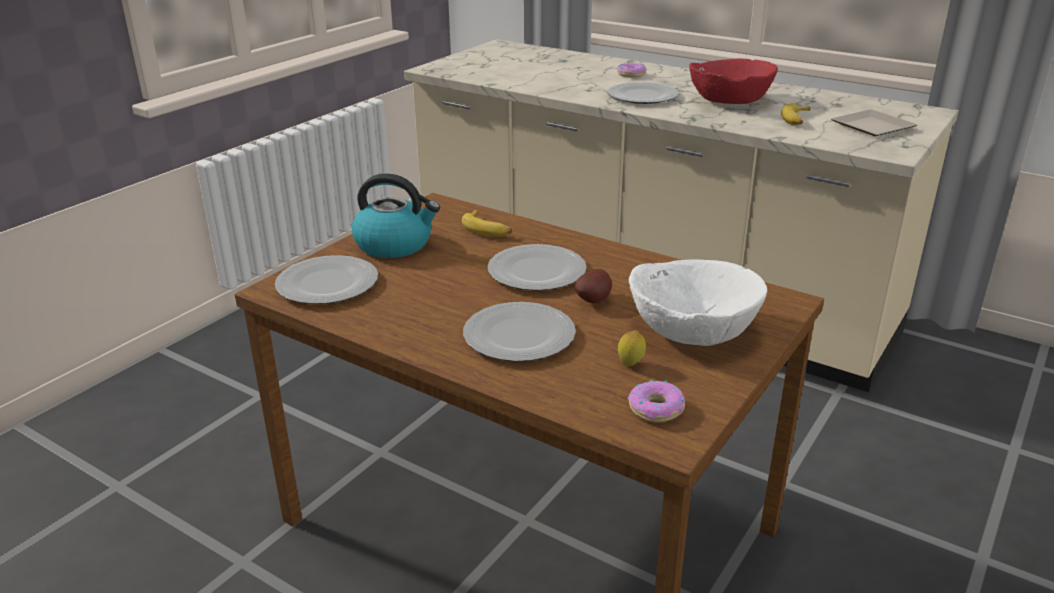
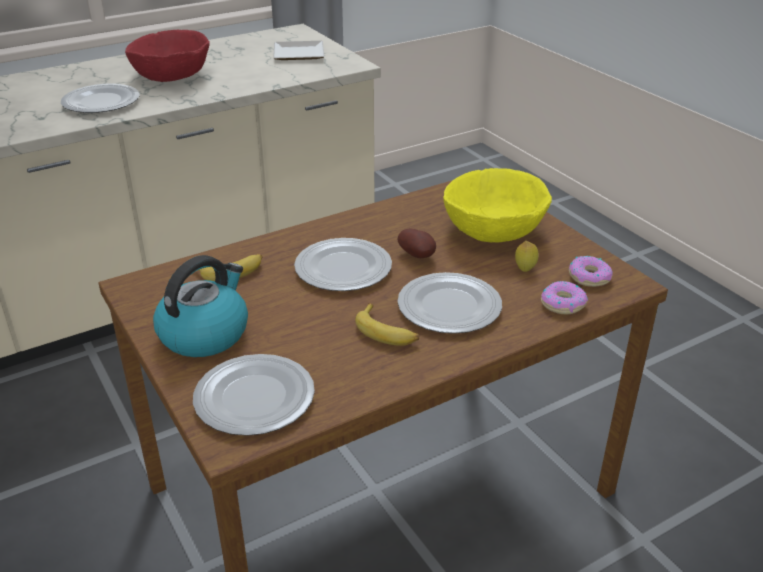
camera: 65 degrees left, 5 degrees up
donut [617,63,647,78] -> donut moved to [541,281,588,314]
white bowl [629,260,767,346] -> yellow bowl [443,168,552,242]
banana [781,104,810,125] -> banana moved to [355,303,419,346]

